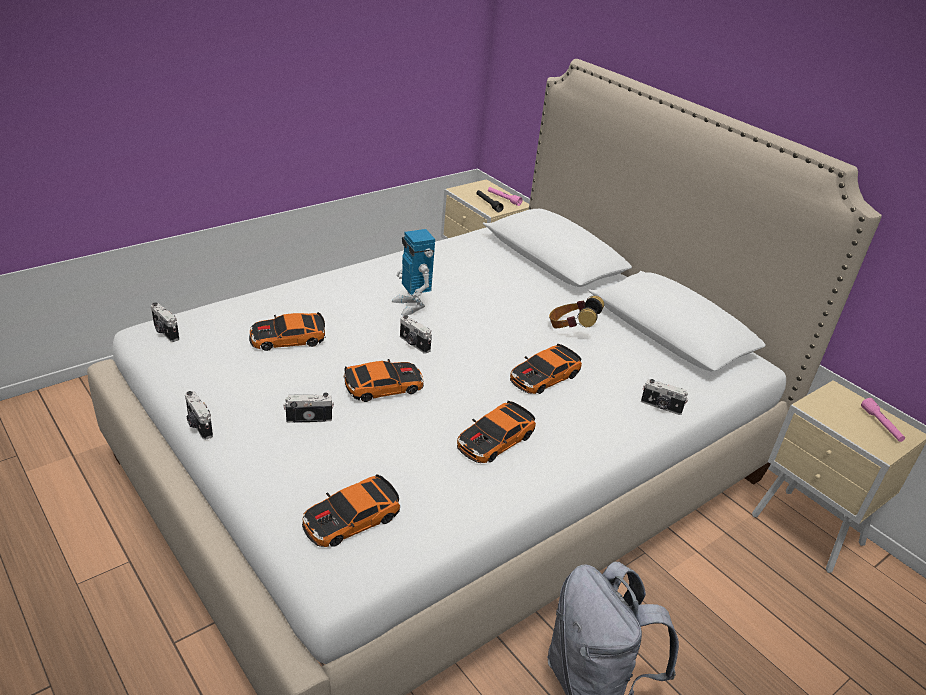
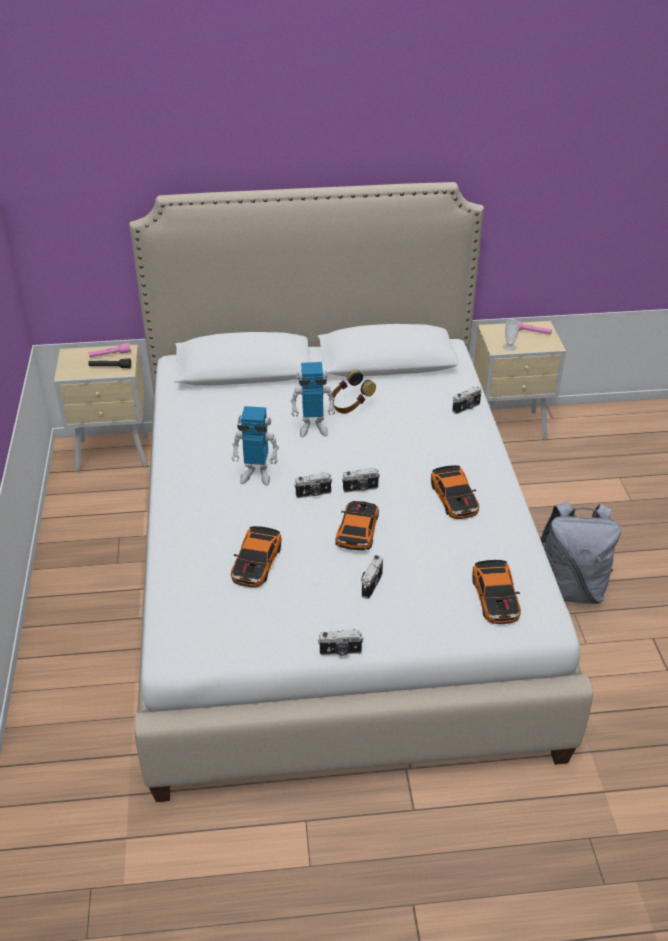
camera: 55 degrees left, 5 degrees up
camera [151,302,179,342] -> camera moved to [342,468,380,493]
toy car [510,344,582,394] -> none
none -> toy robot [291,362,335,438]
none -> cup [503,319,520,351]

